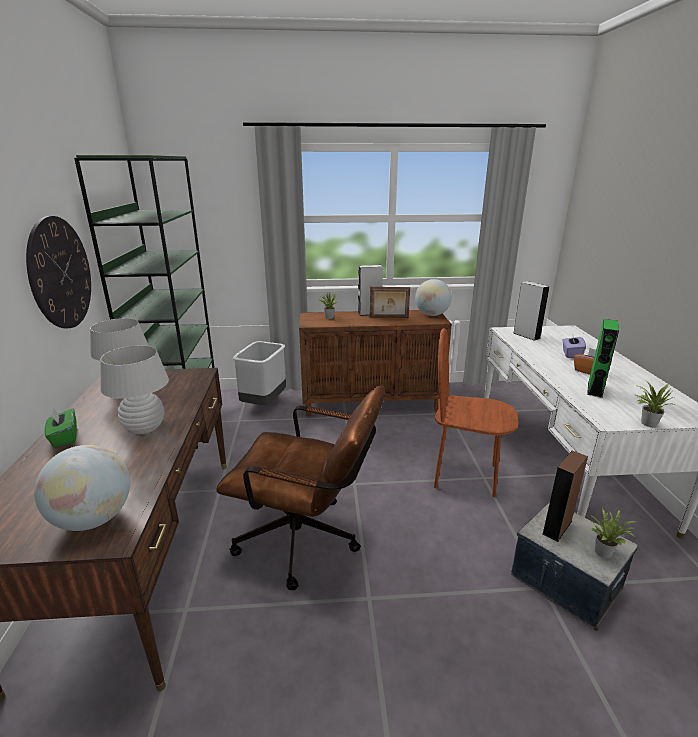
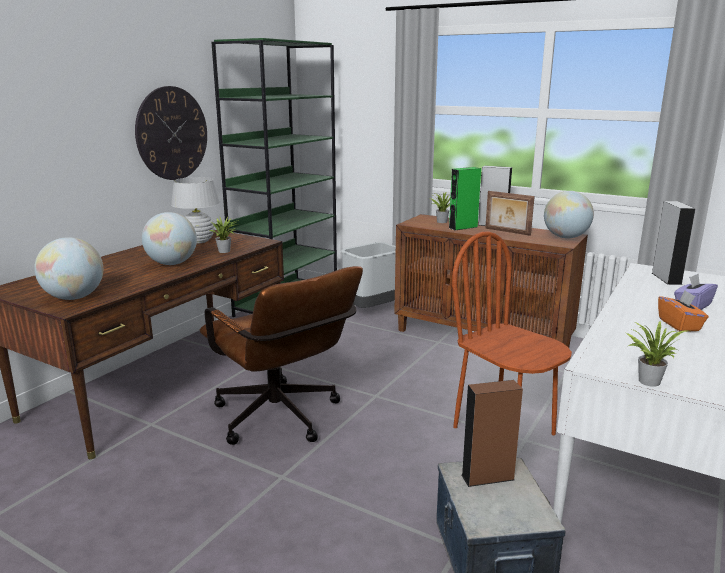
camera: 35 degrees right, 5 degrees down
green tissue box [45,408,77,447] -> none
white table lamp [100,345,169,434] -> globe [142,212,197,265]
green speaker [587,319,619,398] -> green speaker moved to [449,167,481,231]
potted plant [590,508,636,558] -> potted plant moved to [209,217,239,253]

